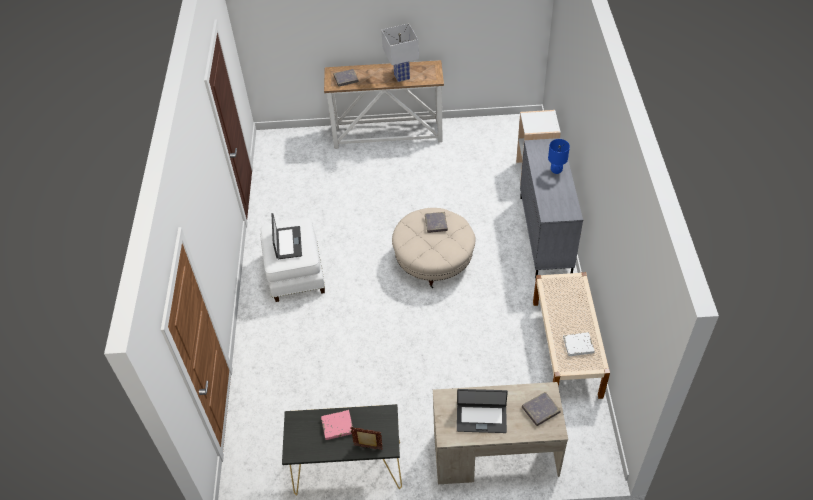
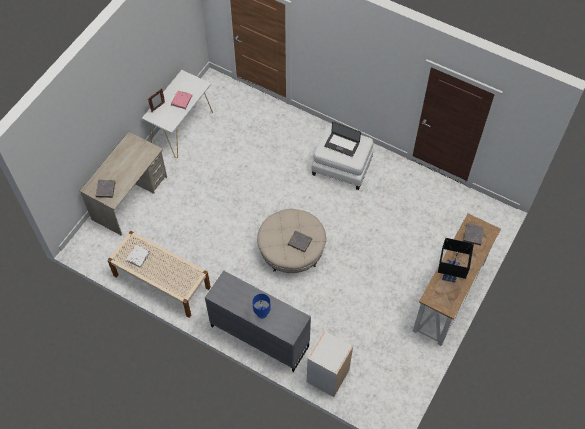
camera: 120 degrees right, 10 degrees up
black console table [282,404,402,495] -> white console table [142,70,213,158]
white table lamp [381,23,419,82] -> black table lamp [438,238,474,283]
laptop [457,389,508,433] -> none

